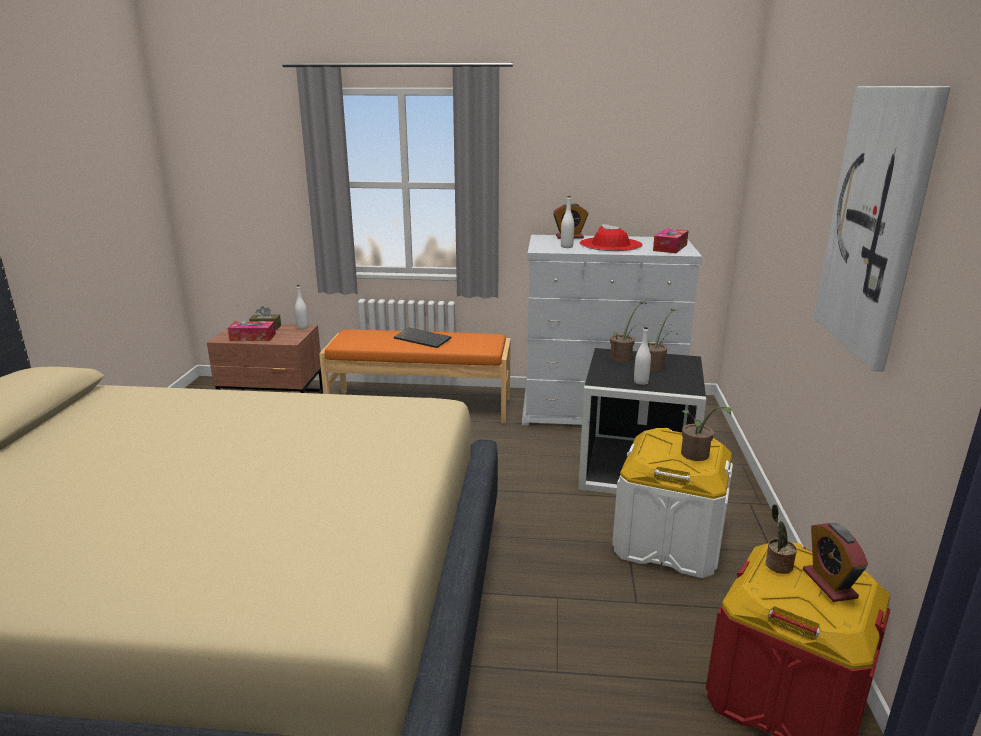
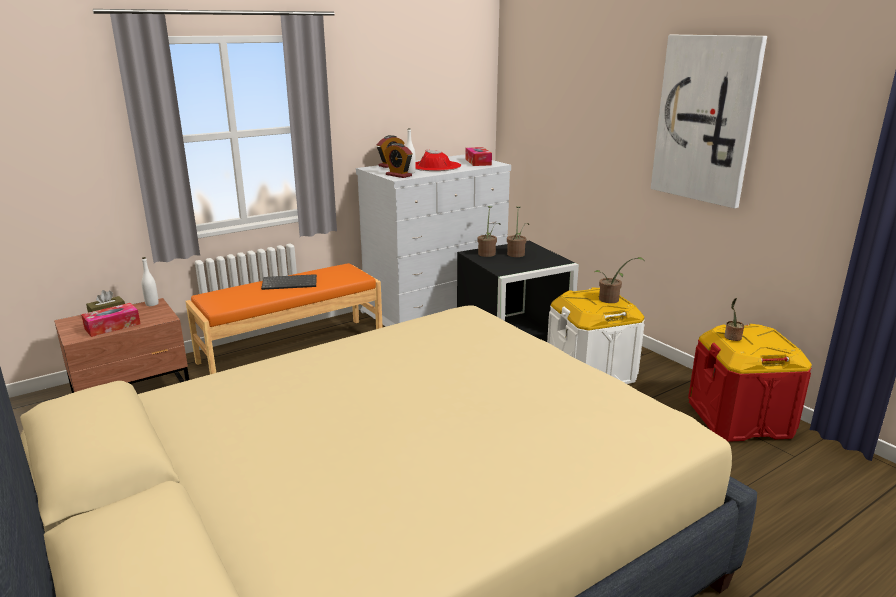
camera: 40 degrees left, 0 degrees up
white bottle [634,327,651,385] -> none
alarm clock [803,523,868,602] -> alarm clock moved to [384,143,412,178]

